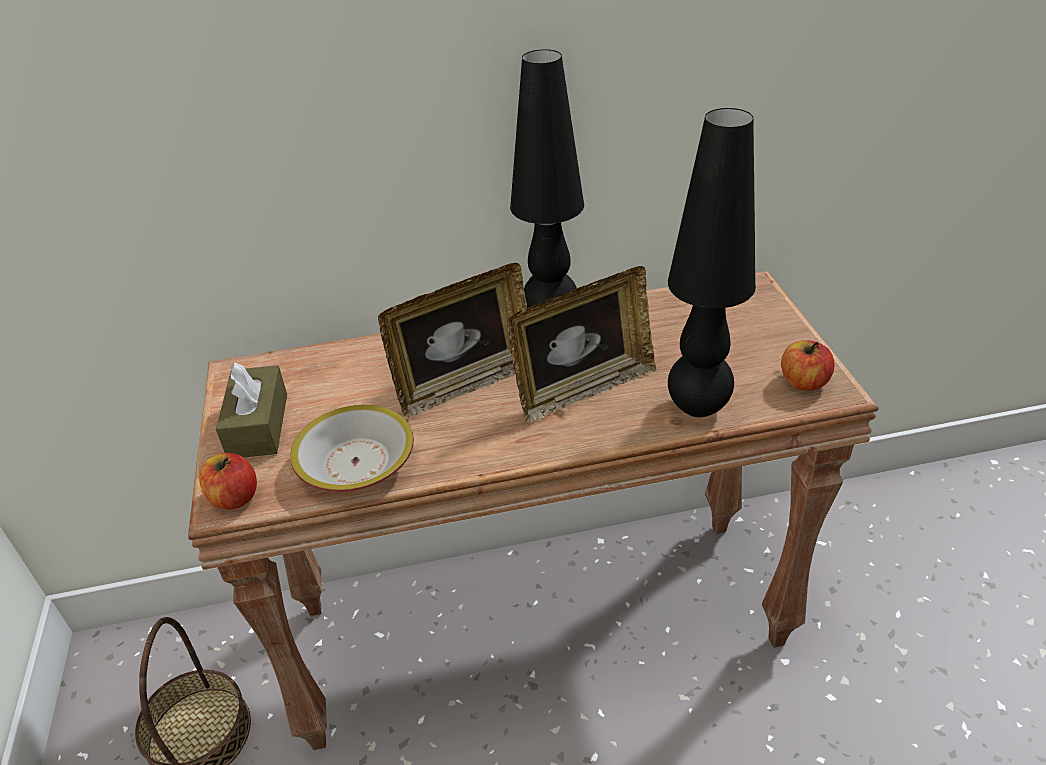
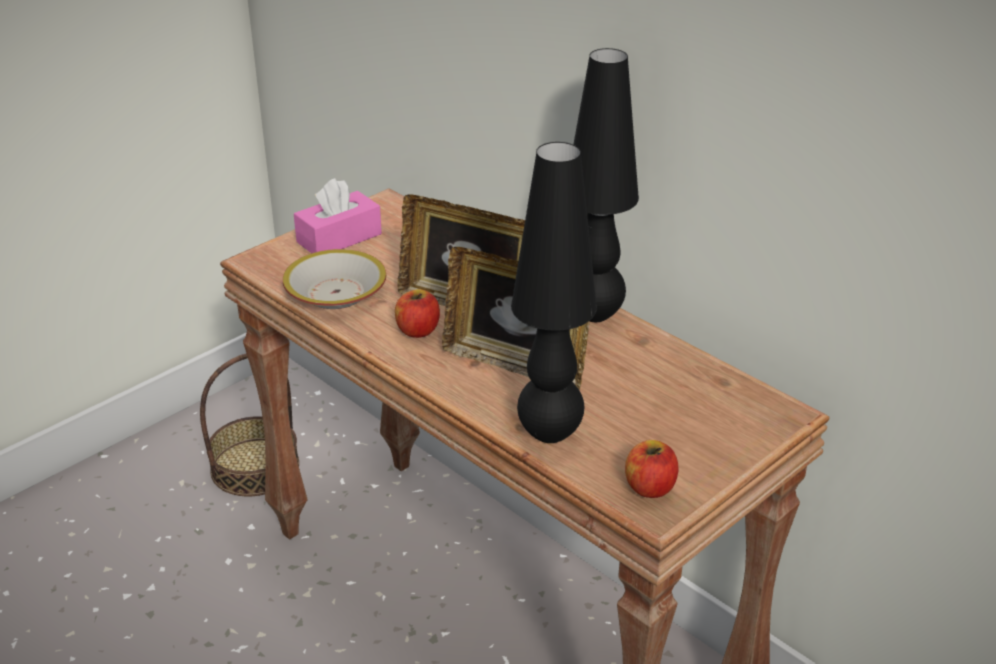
camera: 55 degrees right, 5 degrees down
apple [199,453,257,509] -> apple moved to [395,289,440,338]
brown tissue box [216,363,287,458] -> pink tissue box [294,178,382,253]

